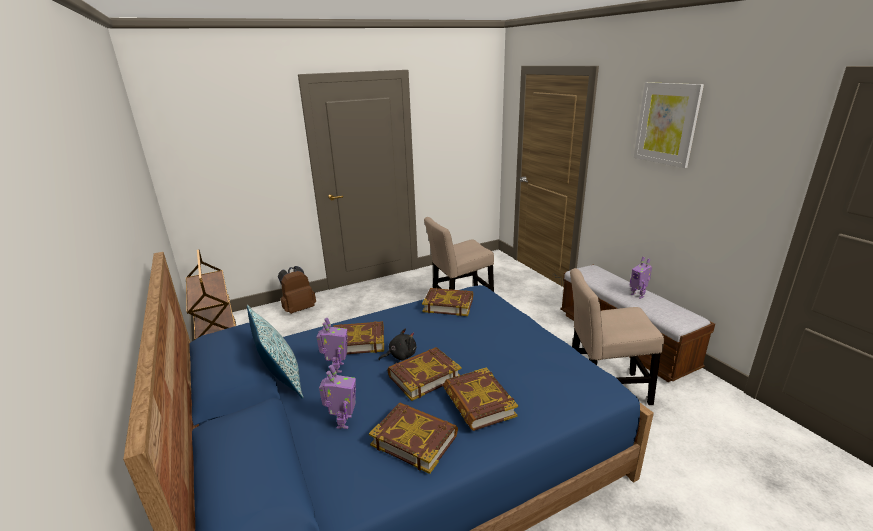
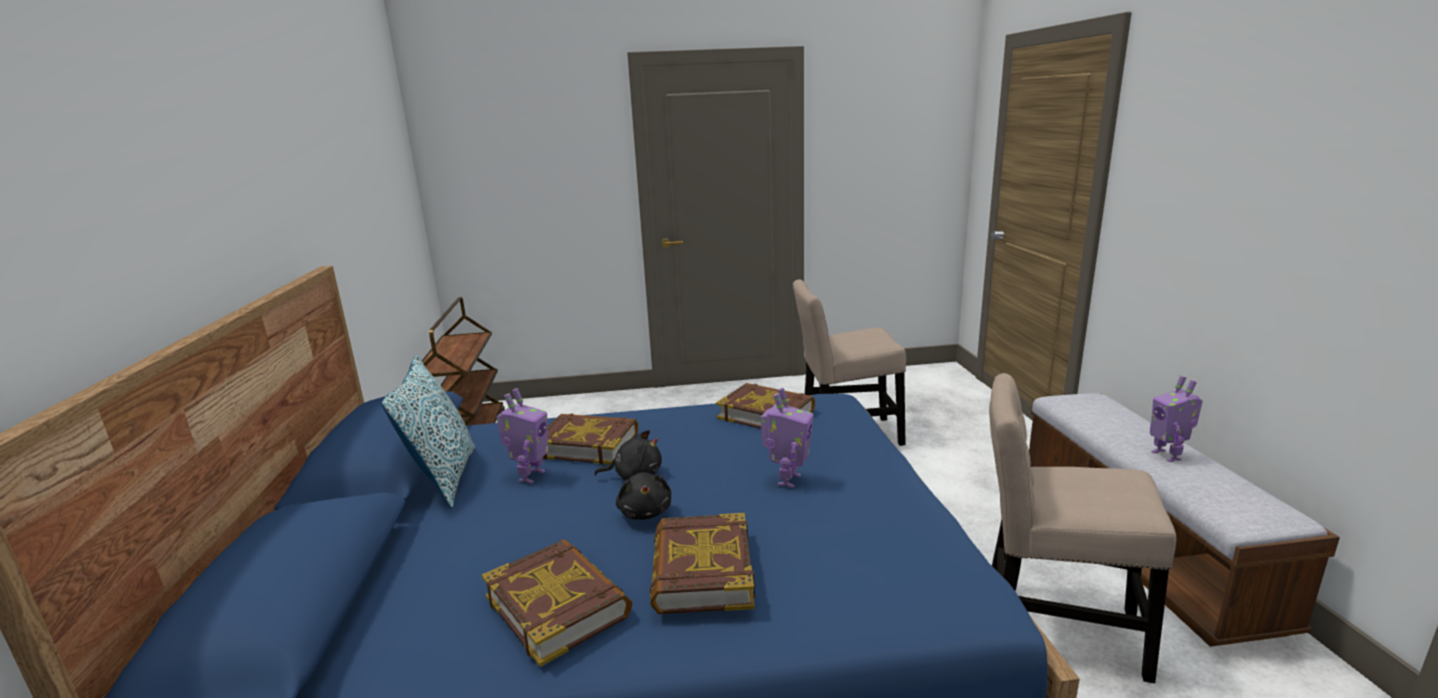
camera: 20 degrees right, 5 degrees down
brown backpack [278,266,316,314] -> none
toy robot [319,365,356,429] -> toy robot moved to [761,388,814,488]
book [387,347,461,401] -> black plush toy [616,472,671,520]
picture [634,82,704,168] -> none

